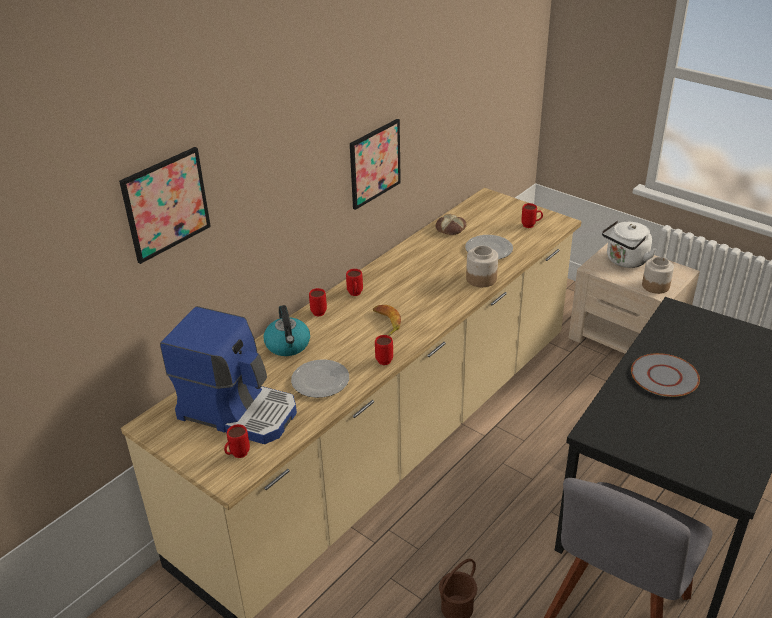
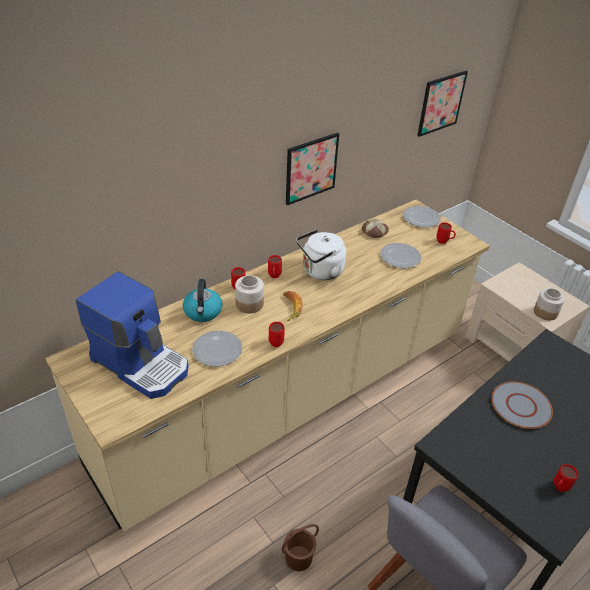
camera: 10 degrees right, 5 degrees up
picture [119,147,211,264] -> picture moved to [417,71,468,137]
red mug [224,424,250,458] -> red mug moved to [554,464,578,492]
jar [466,246,498,287] -> jar moved to [235,275,264,314]
white kettle [602,220,657,268] -> white kettle moved to [296,229,346,280]
none -> plate [403,206,441,228]

